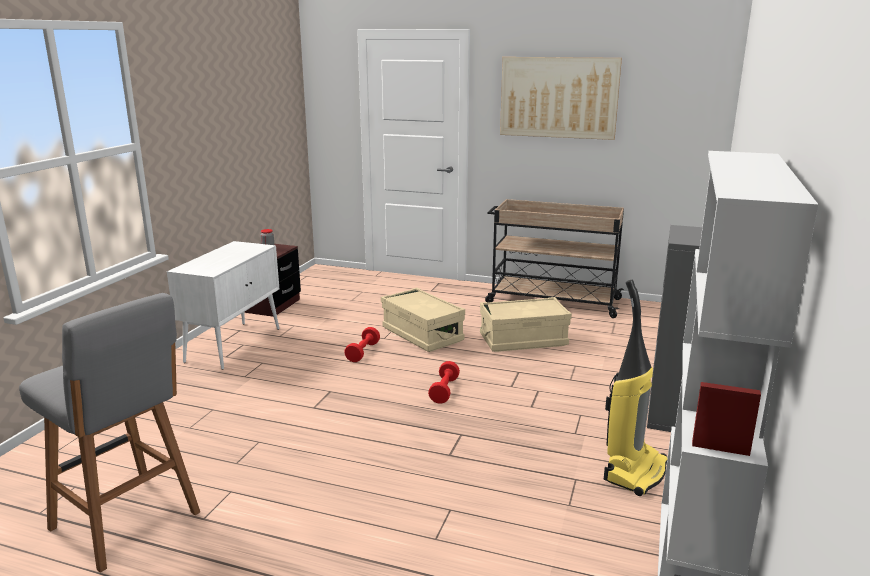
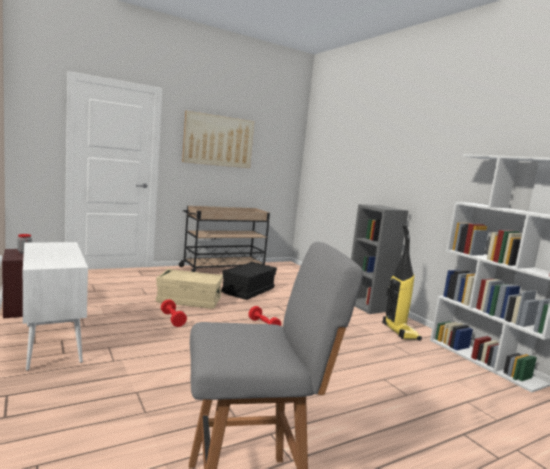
camera: 50 degrees left, 10 degrees down
beige storage box [480,297,572,352] -> black storage box [221,262,277,300]

